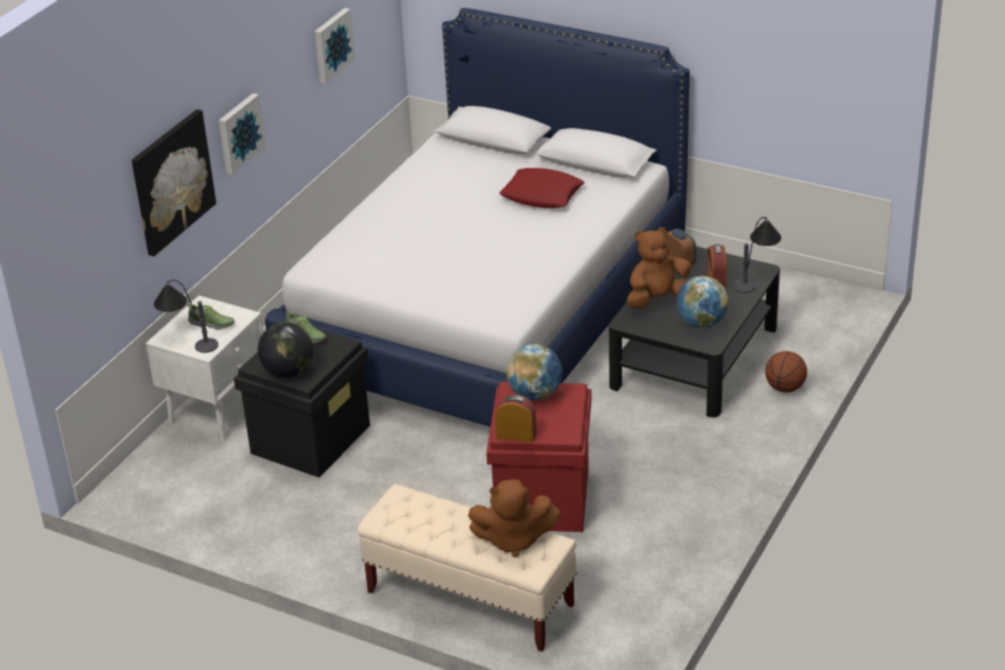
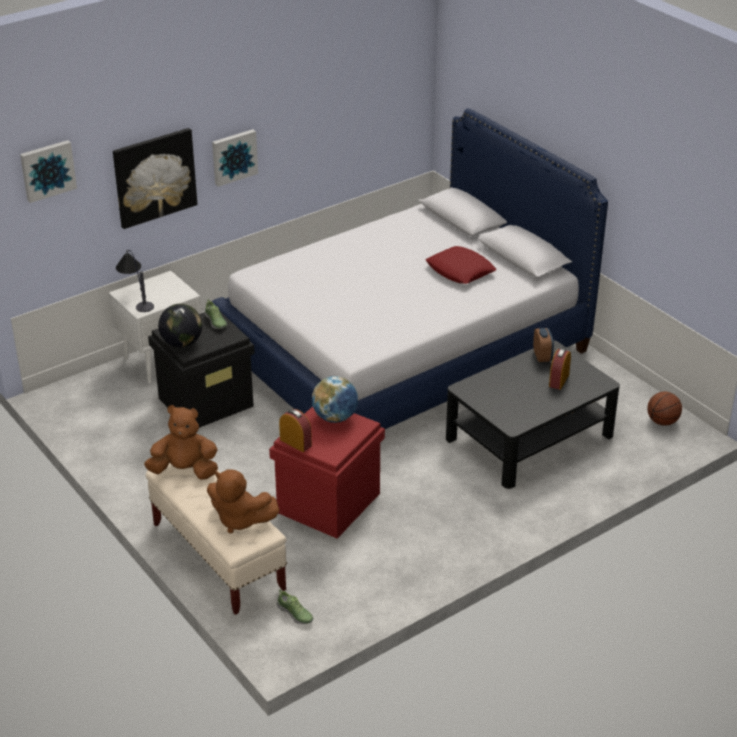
camera: 25 degrees right, 0 degrees up
shoe [187,304,235,330] -> shoe moved to [277,589,313,624]
picture [315,8,355,84] -> picture moved to [20,140,77,203]
brown plush toy [627,227,691,308] -> brown plush toy moved to [144,405,218,480]
globe [676,276,729,328] -> none
table lamp [734,217,781,293] -> none
basketball [765,351,807,393] -> basketball moved to [647,392,682,426]

